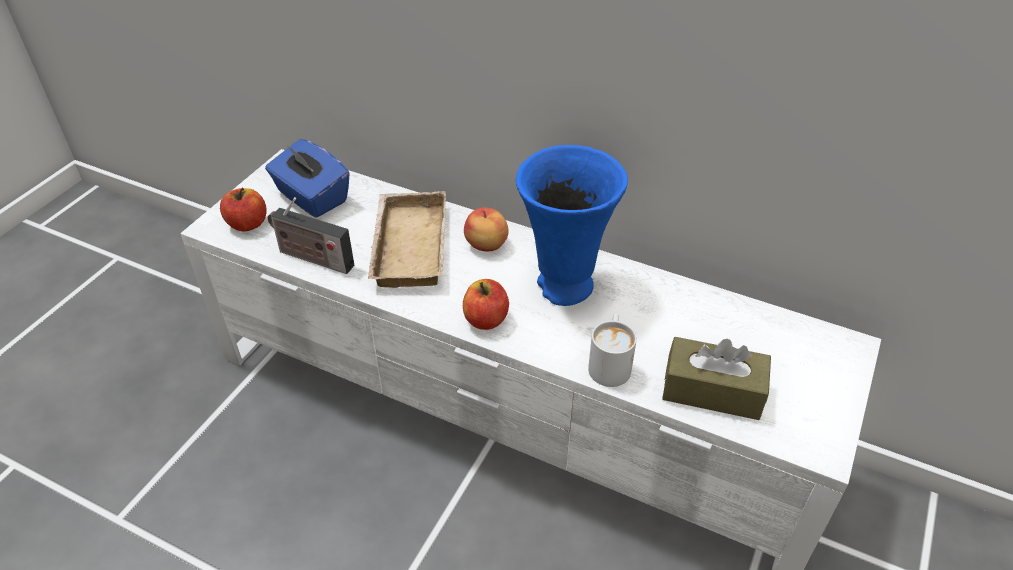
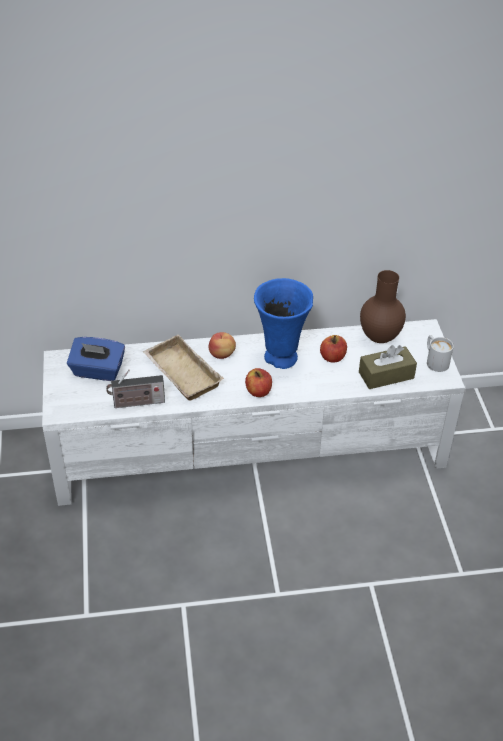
camera: 35 degrees left, 0 degrees up
apple [220,188,267,232] -> apple moved to [320,335,347,363]
white mug [588,313,637,387] -> white mug moved to [427,335,454,372]
none -> brown vase [360,270,406,343]

